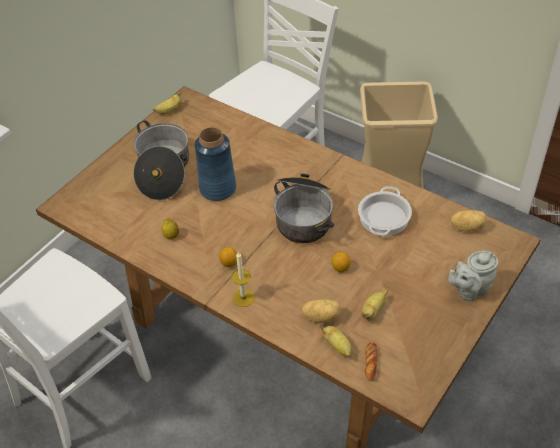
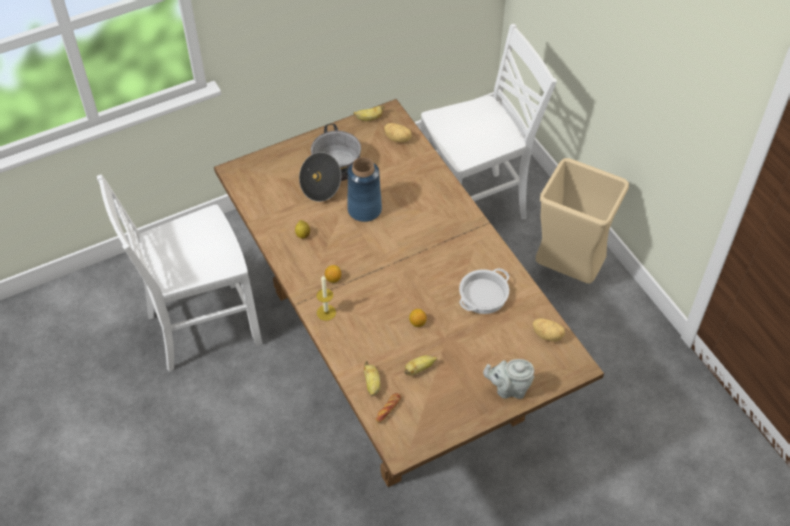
camera: 25 degrees right, 5 degrees up
cooking pot [274,173,334,243] -> none
potato [302,299,341,323] -> potato moved to [384,123,412,143]

